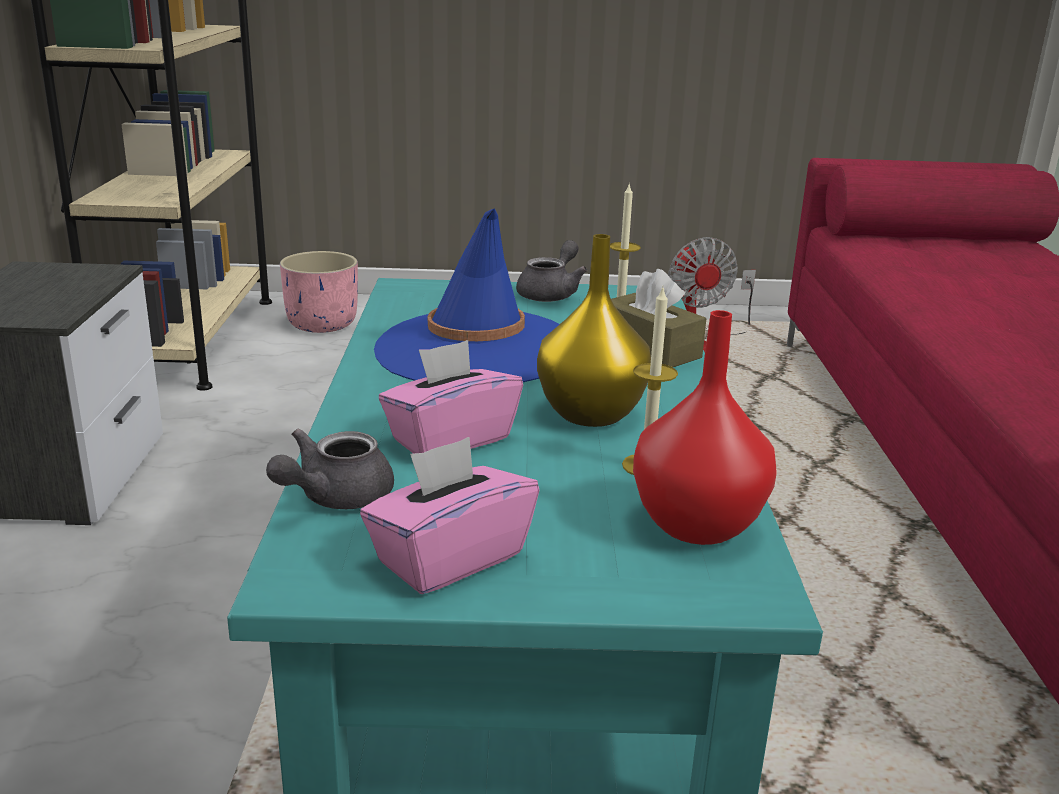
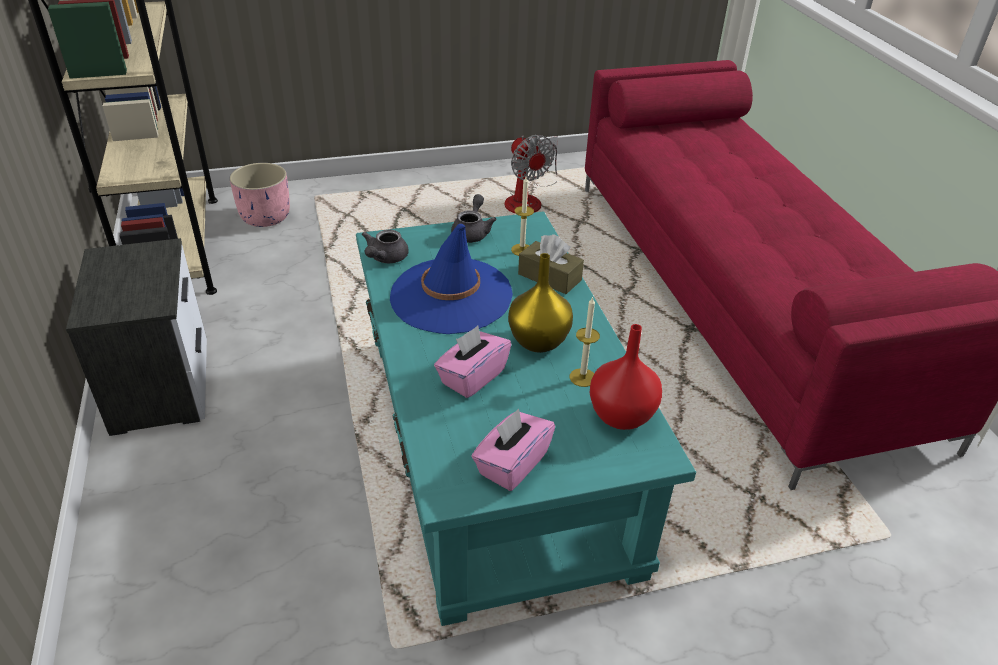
camera: 15 degrees left, 15 degrees up
grey teapot [266,429,394,509] -> grey teapot moved to [361,229,409,263]

